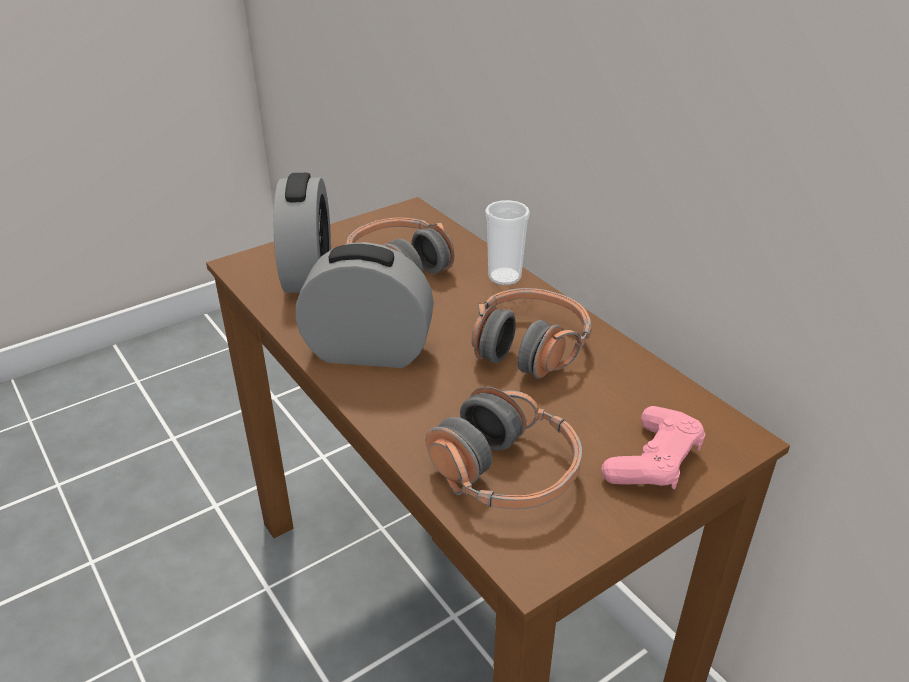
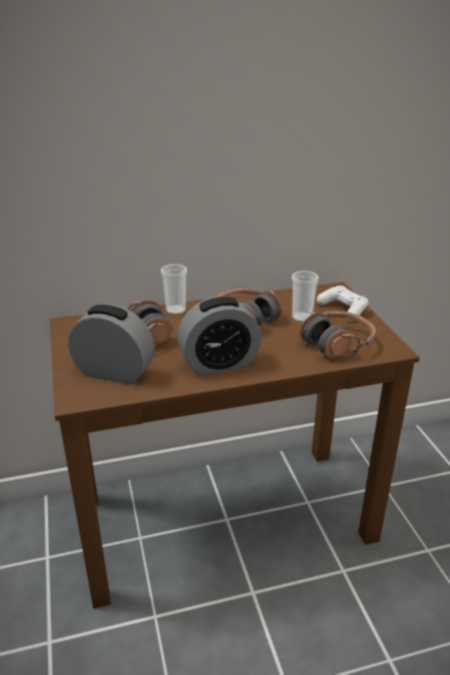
camera: 70 degrees left, 5 degrees down
alarm clock [295,242,434,368] -> alarm clock turned 135 degrees counterclockwise [177,297,261,376]
pink game controller [601,406,705,489] -> white game controller [317,286,368,321]
none -> cup [292,271,319,322]

